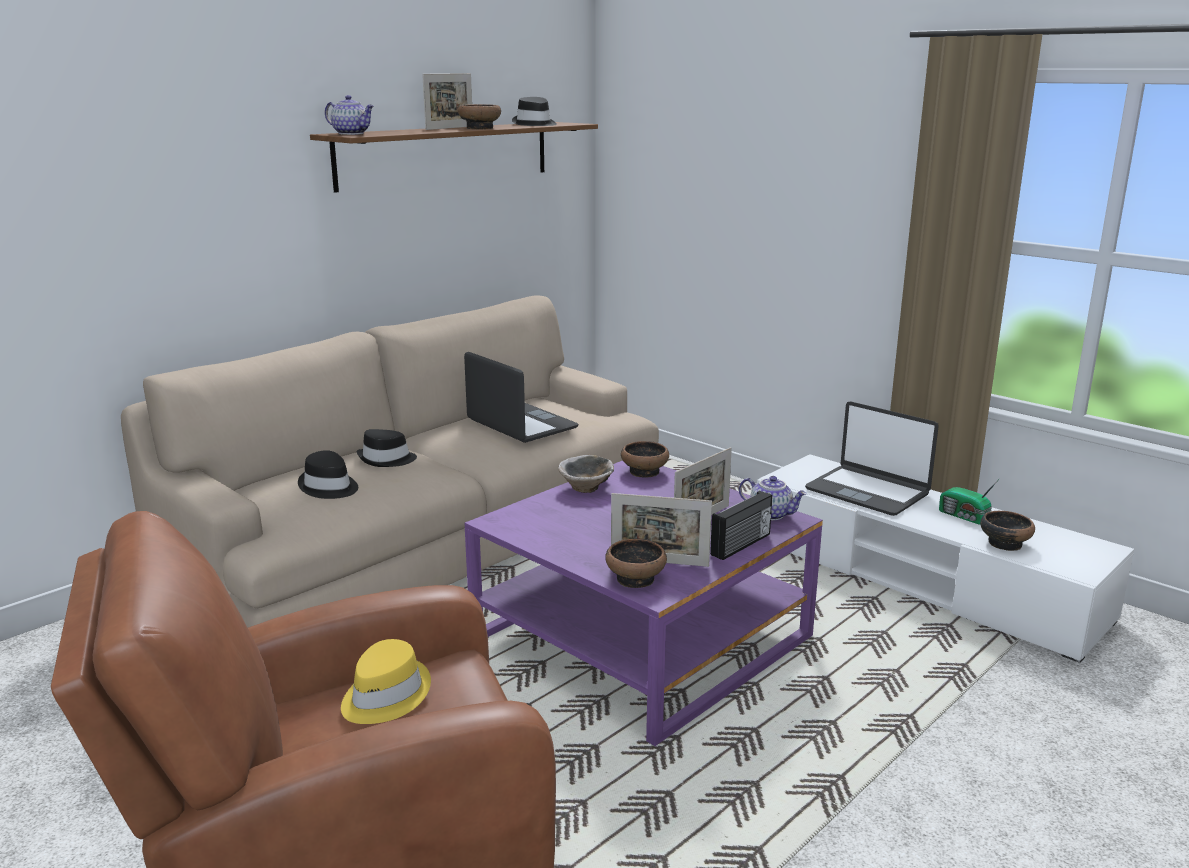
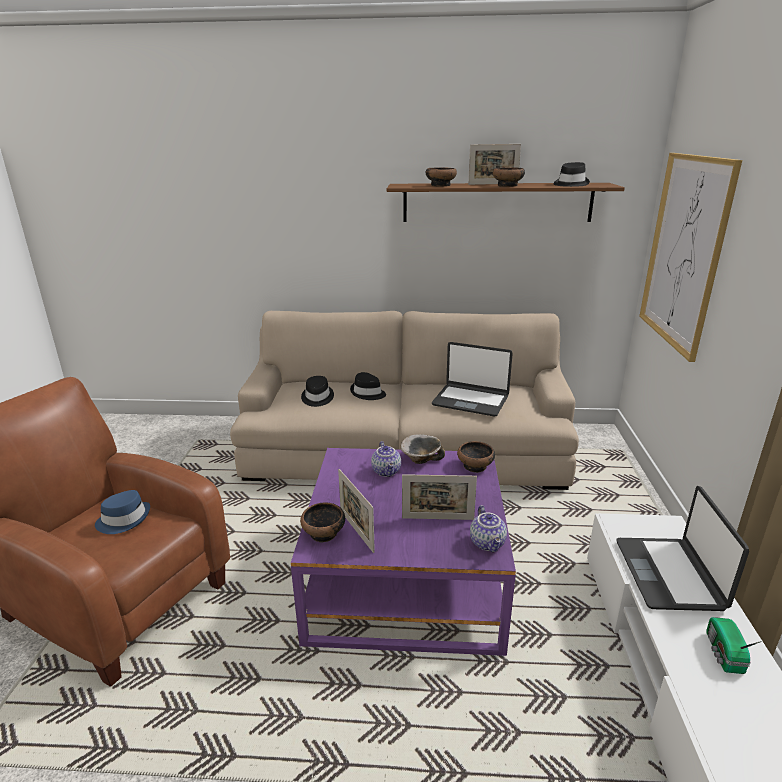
camera: 50 degrees right, 5 degrees up
teapot [325,95,374,135] -> teapot moved to [371,441,401,477]
yellow hat [341,639,431,724] -> blue hat [95,490,150,534]
laptop [464,352,578,443] -> laptop turned 105 degrees clockwise [432,342,513,416]
radio [710,491,772,560] -> none
bowl [980,511,1035,551] -> bowl moved to [426,167,457,187]
none -> picture [639,153,742,362]

